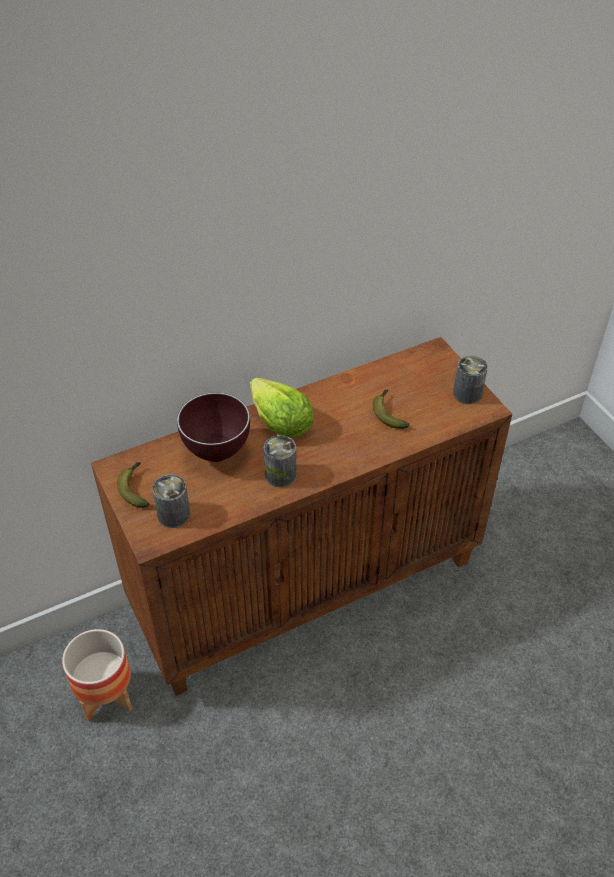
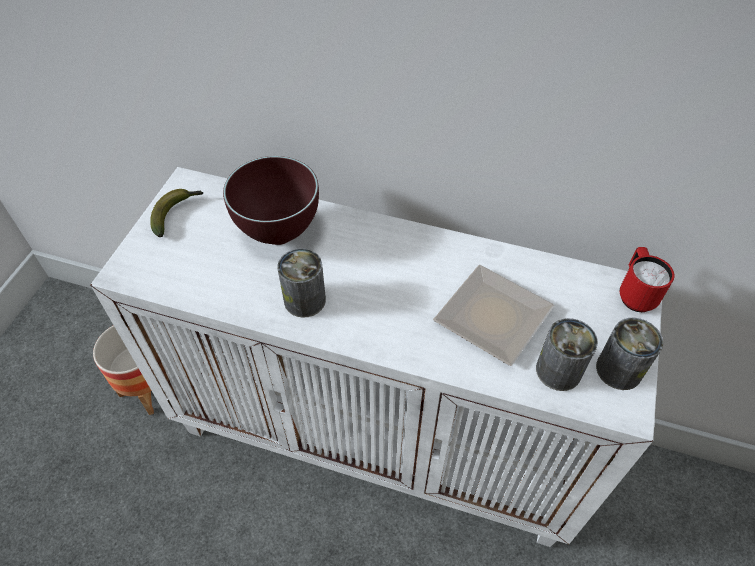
camera: 45 degrees right, 5 degrees up
brown cabinet [91,337,512,696] -> white cabinet [90,167,662,547]
can [152,474,190,528] -> can moved to [536,318,598,391]
lettuce [250,377,314,438] -> none
banana [373,390,409,429] -> plate [433,265,554,366]
none -> red mug [620,247,674,312]

